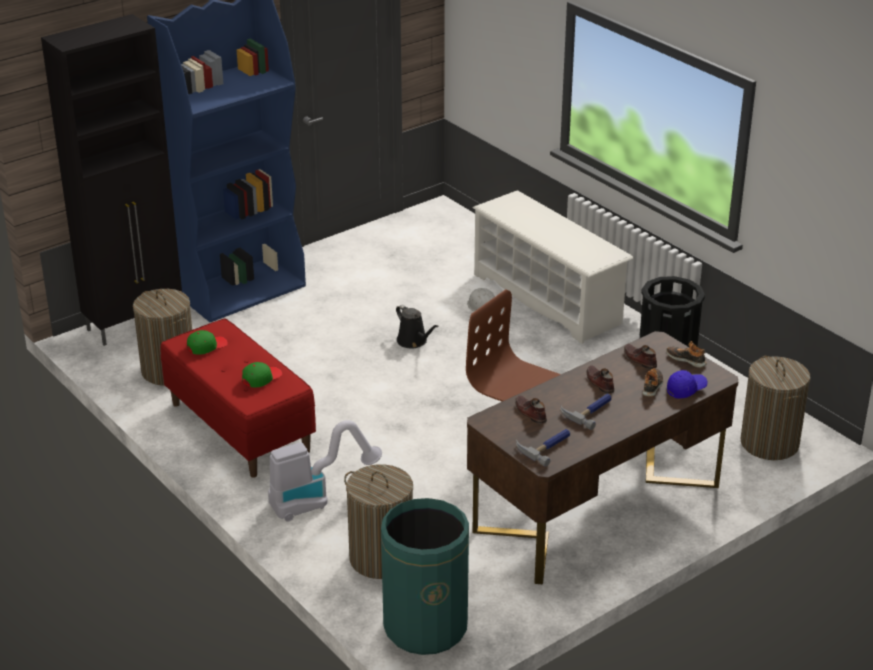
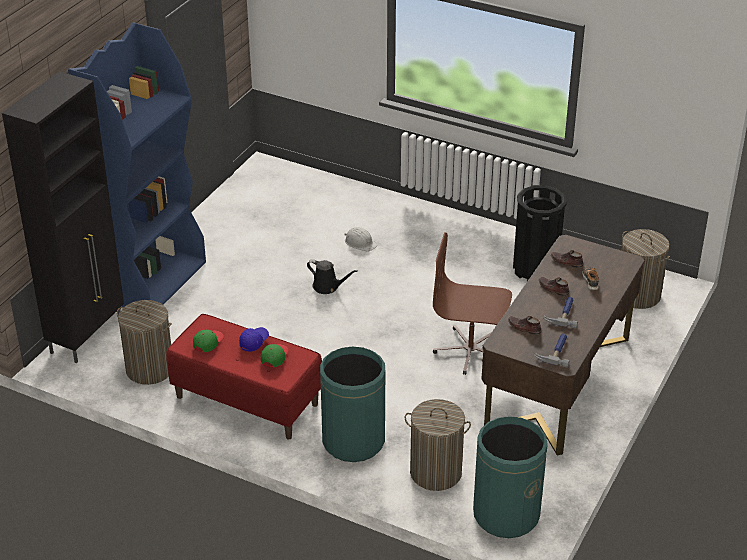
camera: 25 degrees left, 5 degrees up
vacuum cleaner [268,420,382,521] -> green trash can [320,347,385,462]
white shoe rack [473,190,633,344] -> none
shoe [666,341,707,368] -> none
blue cap [667,370,707,399] -> blue cap moved to [239,327,269,352]

